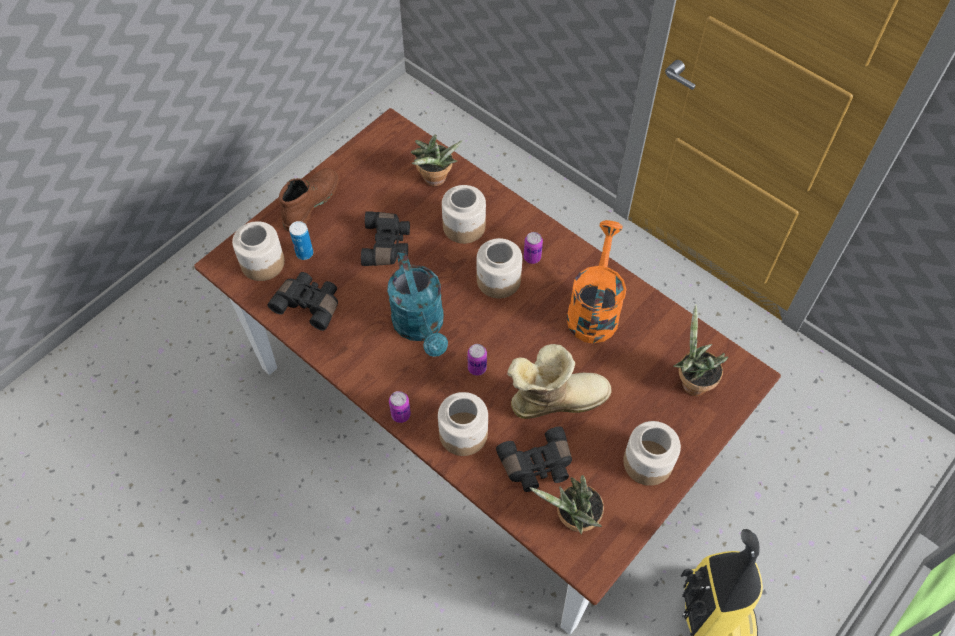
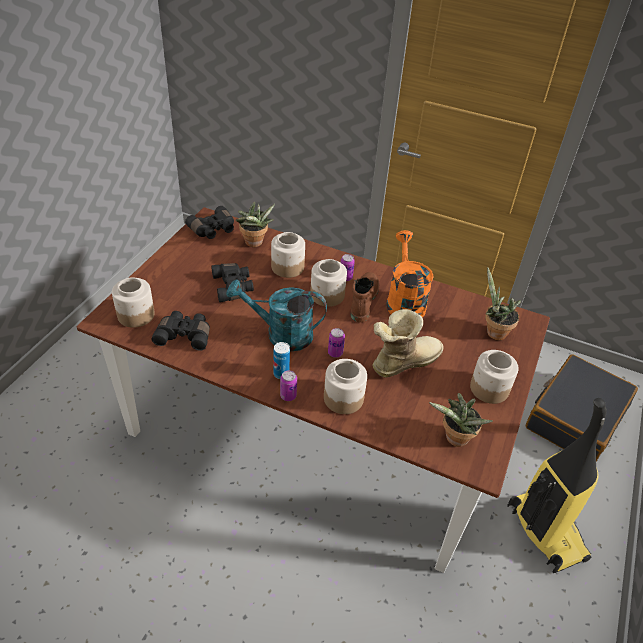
camera: 20 degrees left, 15 degrees down
brown boot [279,168,339,231] -> brown boot moved to [351,272,379,323]
can [289,221,313,260] -> can moved to [274,342,290,379]
turquoise watering can [387,251,448,357] -> turquoise watering can turned 135 degrees clockwise [227,279,327,351]
black binoculars [496,426,572,492] -> black binoculars moved to [185,206,234,239]
none -> black suitcase [525,354,638,462]

